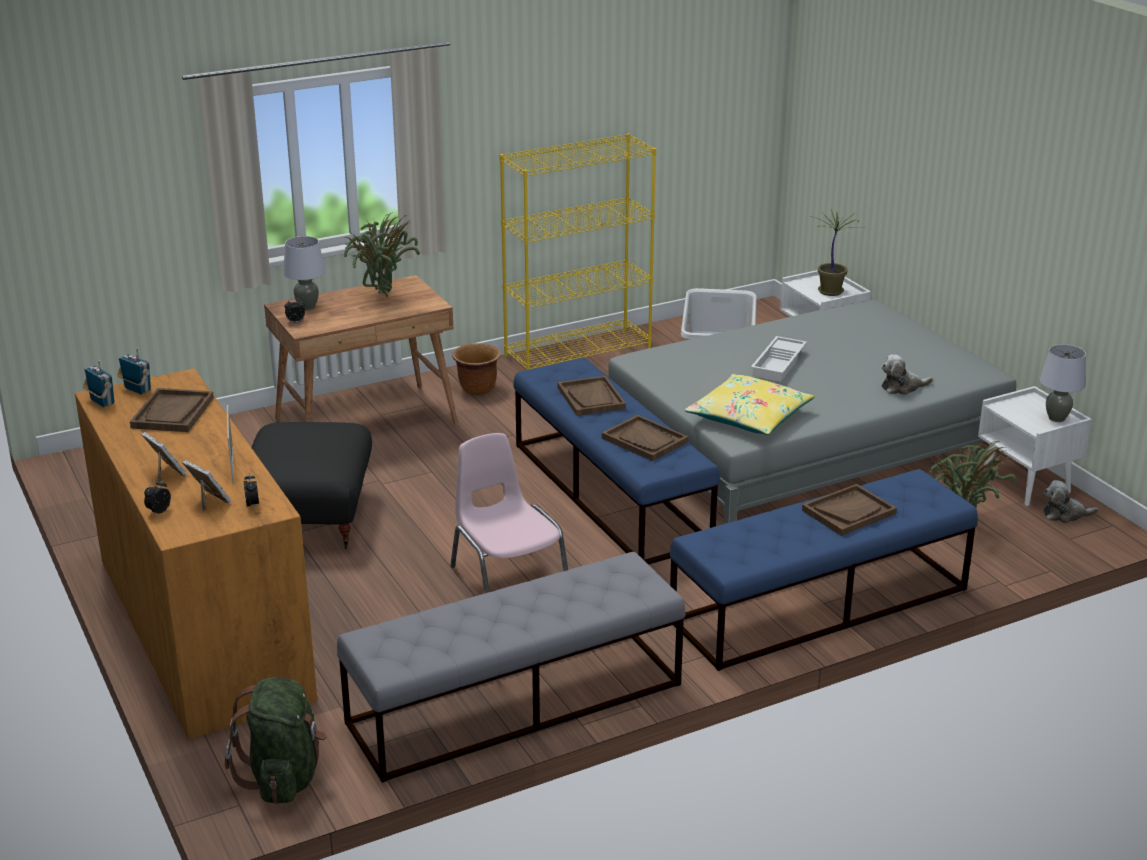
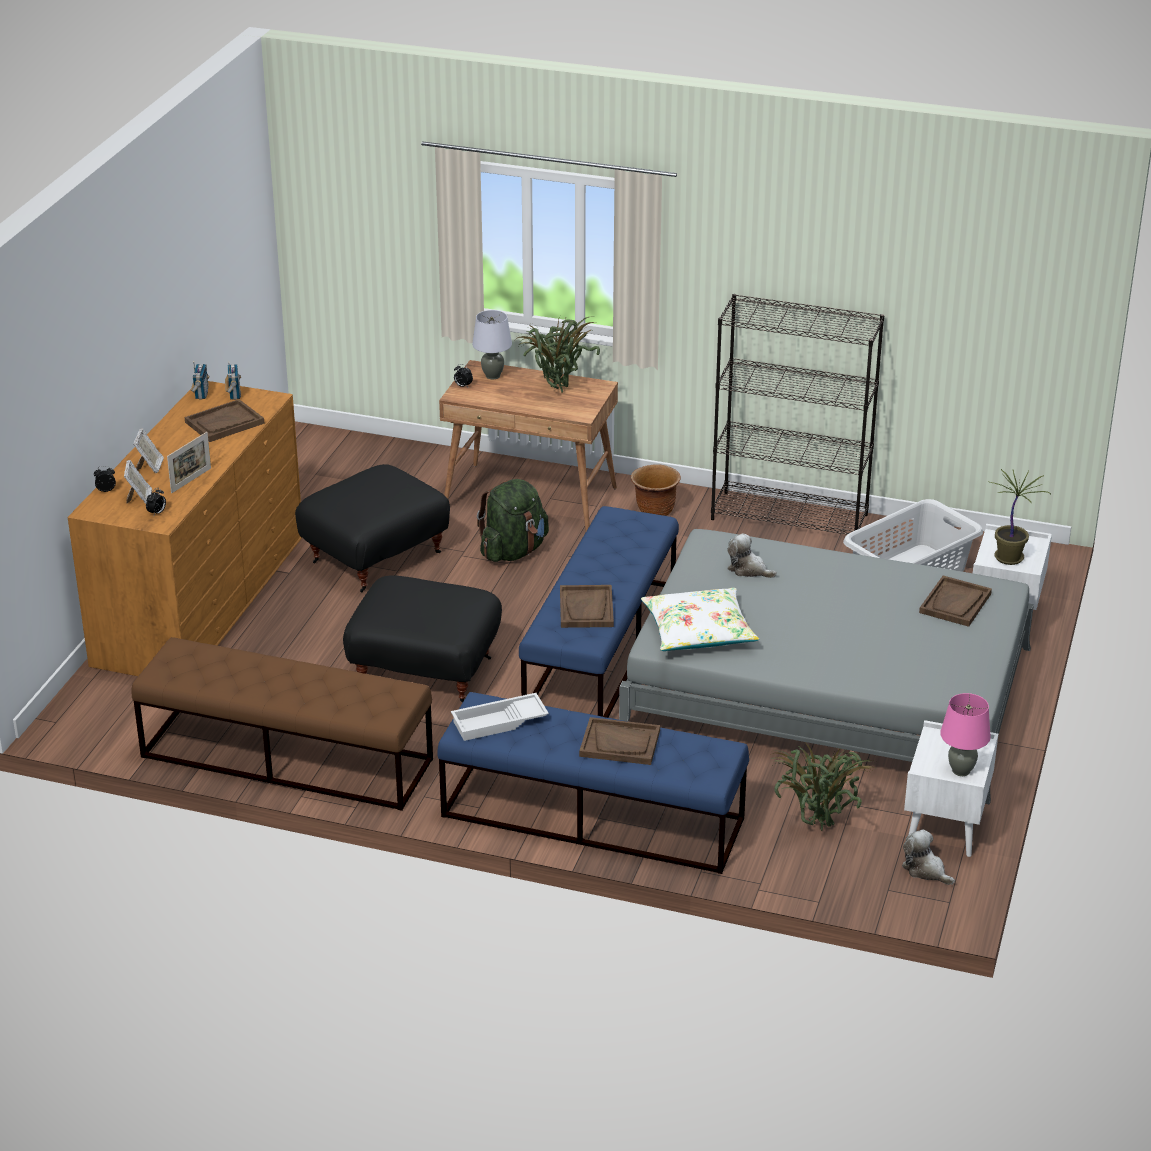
camera: 45 degrees right, 5 degrees up
green backpack [225,677,327,804] -> green backpack moved to [477,479,549,562]
grey bench [337,552,686,783] -> brown bench [131,637,433,811]
pink chair [450,433,568,593] -> black ottoman [343,575,502,702]
yellow bookcase [500,133,656,370] -> black bookcase [711,294,884,534]
brown tray [558,376,626,416] -> brown tray moved to [919,576,992,627]
yellow pillow [684,374,815,435] -> white pillow [641,588,759,651]
white tray [751,336,807,382] -> white tray moved to [451,693,549,741]
plush toy [882,354,933,395] -> plush toy moved to [727,534,777,578]
grey table lamp [1040,344,1086,422] -> pink table lamp [940,693,991,776]

